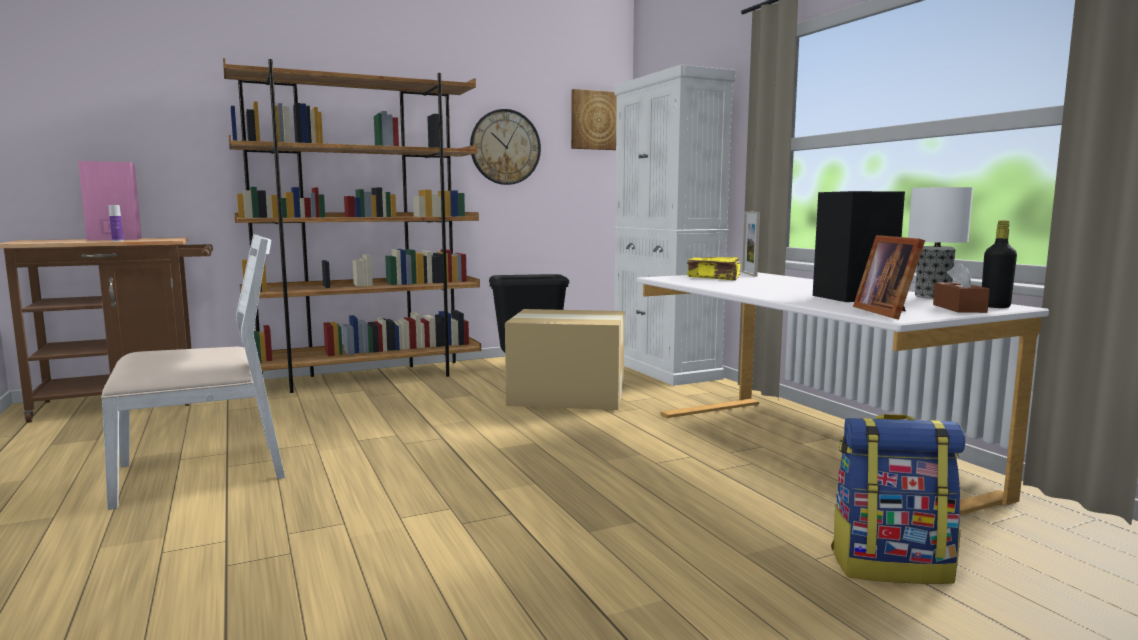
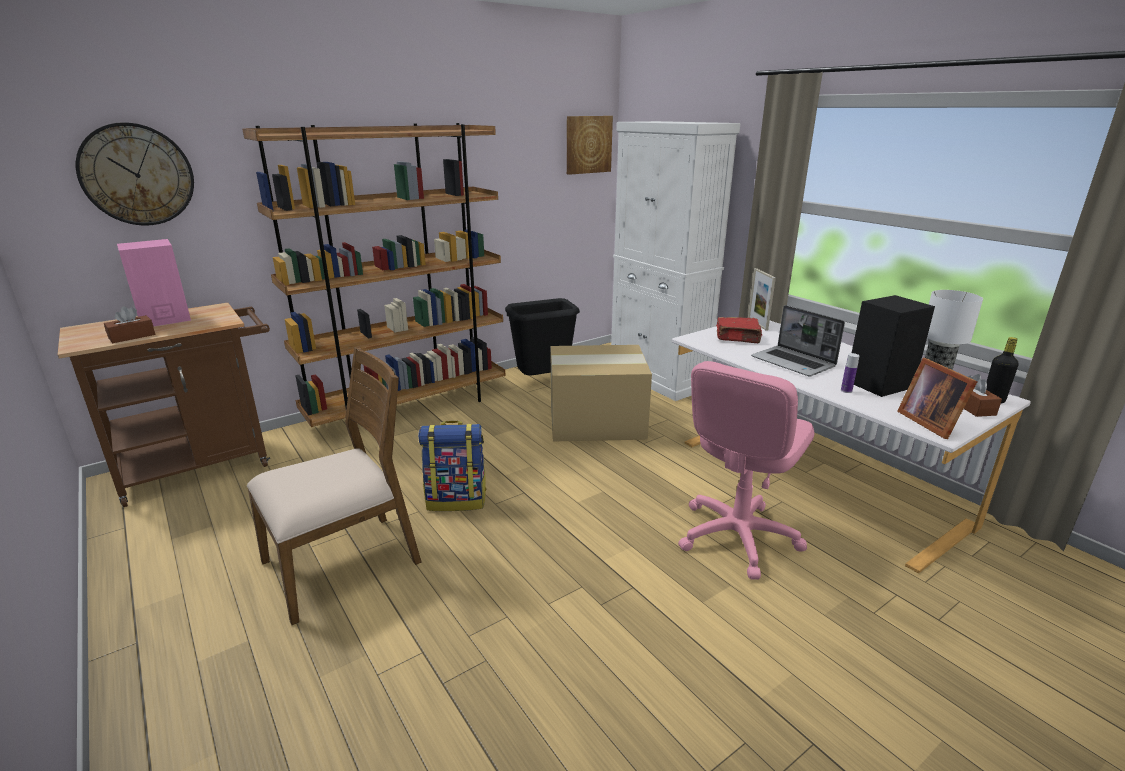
camera: 10 degrees left, 15 degrees up
white chair [101,234,285,510] -> brown chair [247,347,422,625]
bottle [109,205,123,241] -> bottle moved to [841,353,859,393]
wall clock [470,109,541,185] -> wall clock moved to [76,122,194,226]
yellow book [687,257,741,281] -> red book [716,317,762,343]
backpack [831,414,965,584] -> backpack moved to [418,421,487,511]
none -> brown tissue box [104,306,155,343]
none -> pink office chair [678,361,815,580]
none -> laptop [751,305,845,377]

